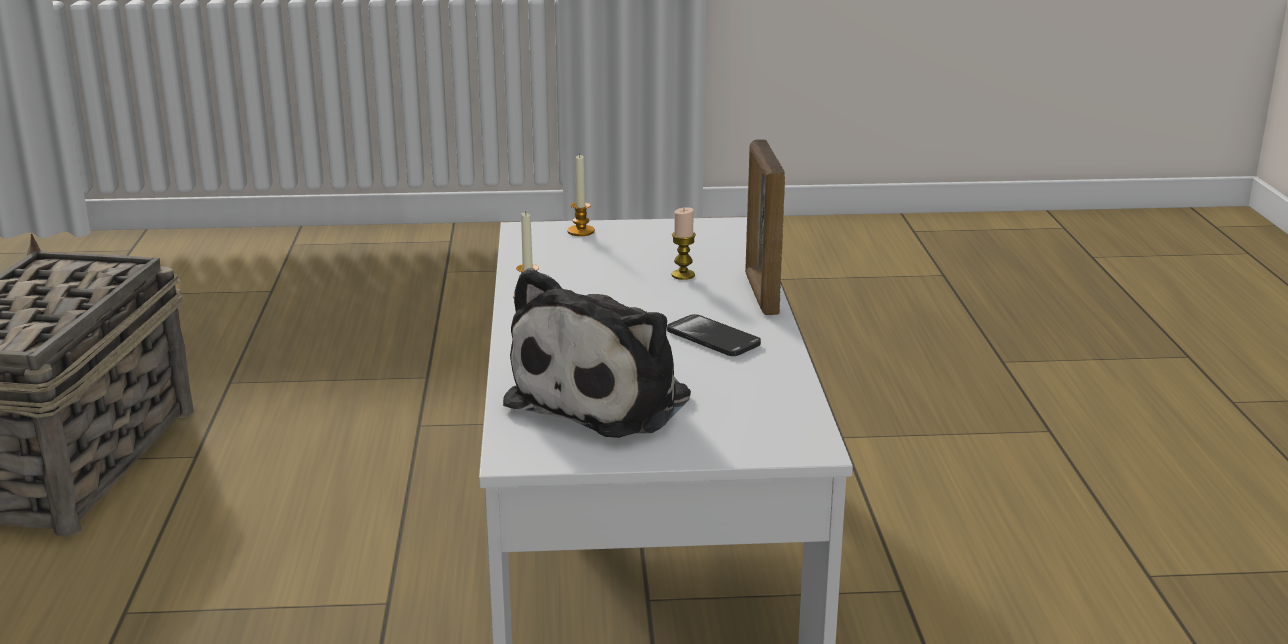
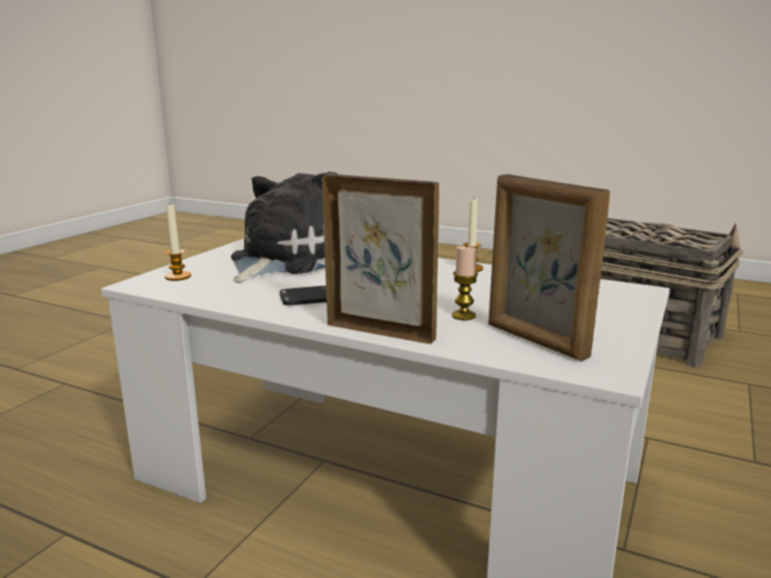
camera: 120 degrees right, 5 degrees down
plush toy [503,268,691,438] -> plush toy turned 60 degrees clockwise [231,172,337,283]
candle [568,154,595,236] -> candle moved to [165,204,191,281]
none -> picture frame [488,174,610,361]

